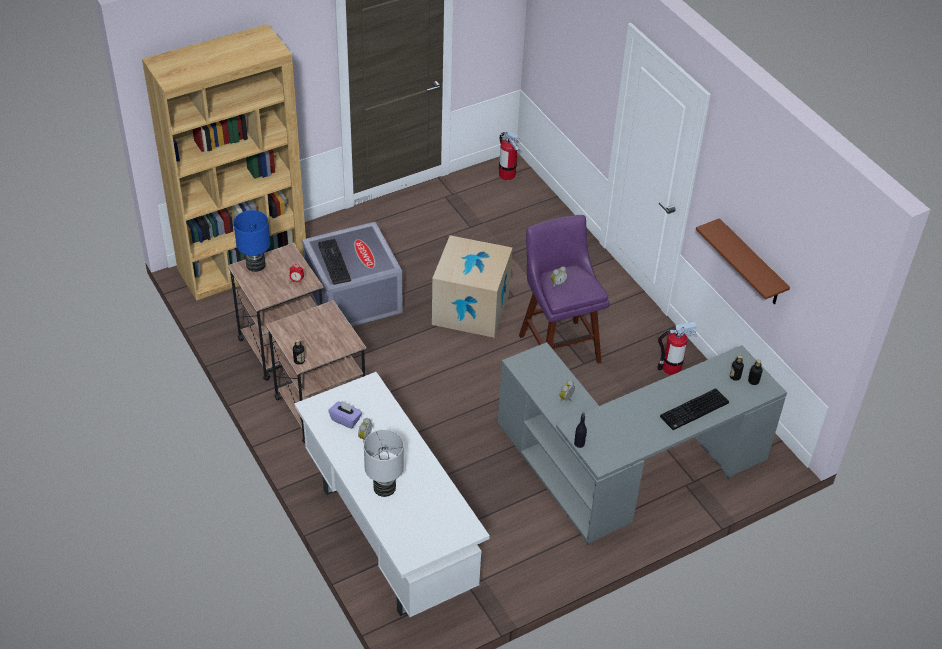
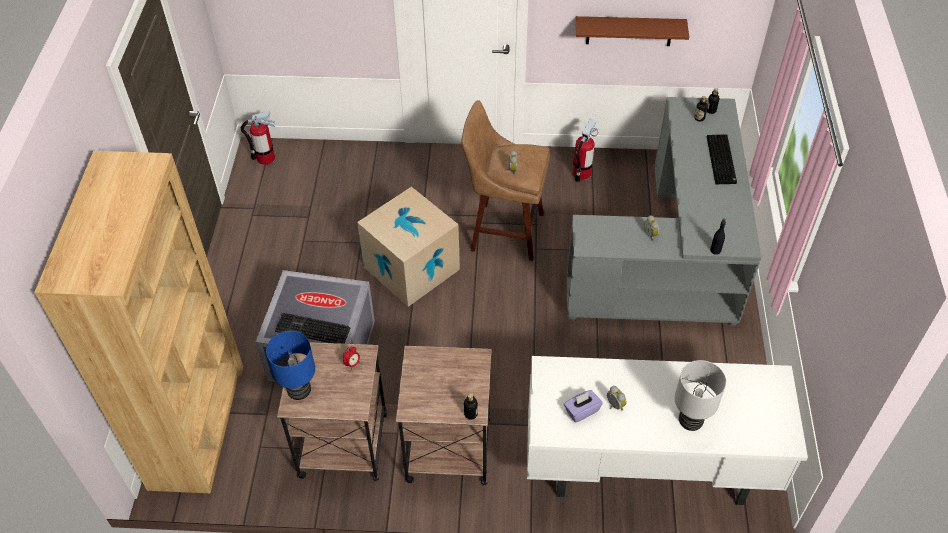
camera: 55 degrees left, 5 degrees up
purple stool [519,215,609,364] -> brown stool [461,100,550,261]

